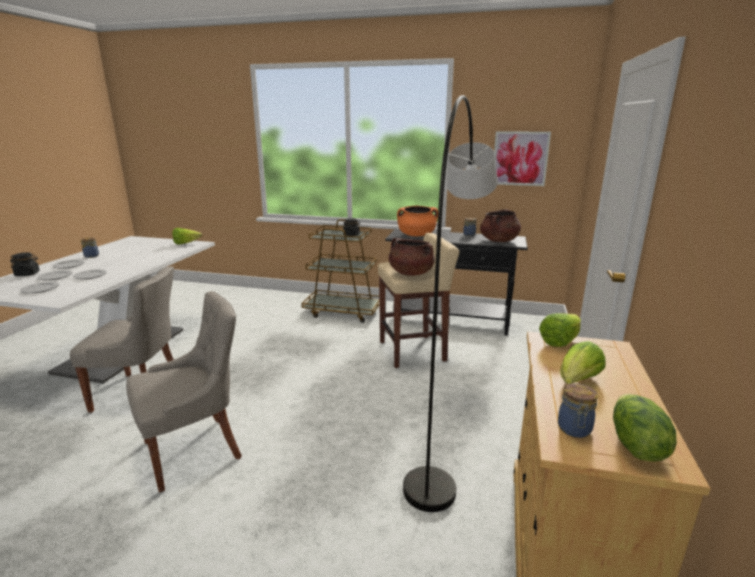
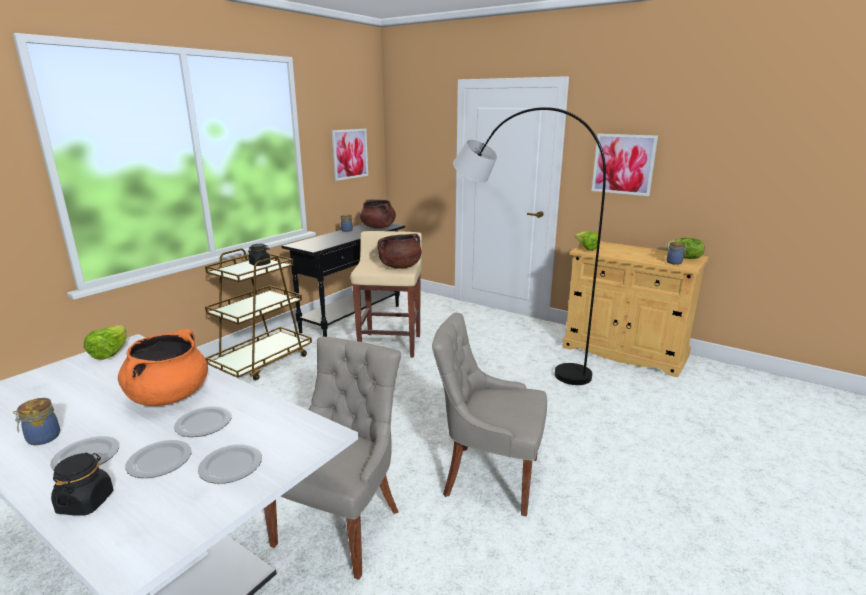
camera: 70 degrees left, 0 degrees up
grey chair [126,291,242,493] -> grey chair turned 60 degrees counterclockwise [432,313,547,516]
orange cooking pot [397,206,438,236] -> orange cooking pot moved to [118,329,208,406]
lettuce [560,341,606,384] -> none
none -> picture [592,134,658,196]

